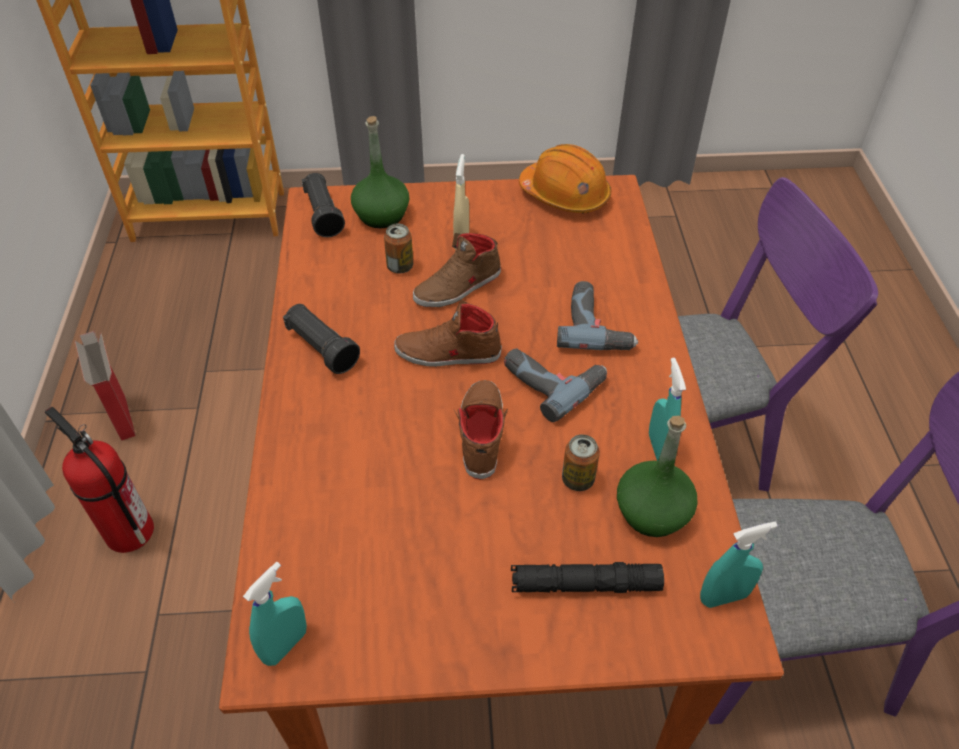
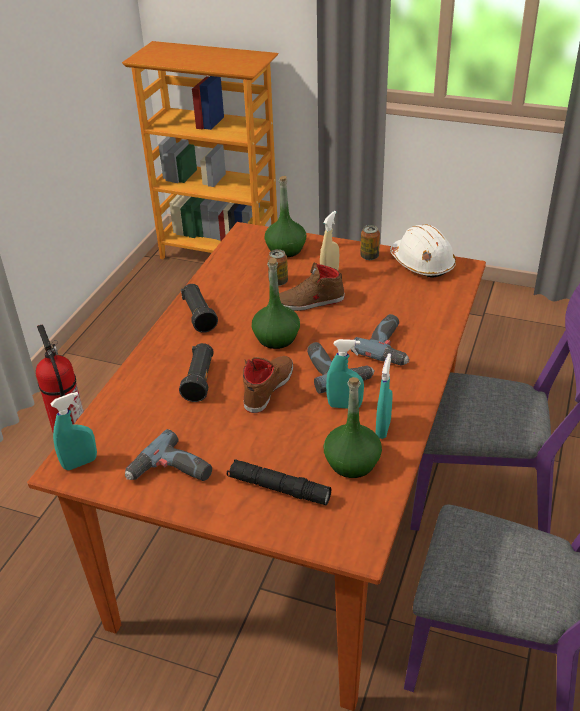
camera: 25 degrees right, 10 degrees down
cardboard box [75,331,136,441] -> none
black flashlight [302,173,345,237] -> black flashlight moved to [179,343,214,402]
brown shoe [394,300,502,367] -> green bottle [252,258,300,349]
orange hard hat [519,144,611,214] -> white hard hat [390,224,456,278]
can [562,435,600,491] -> can moved to [360,225,380,260]
turquoise spray bottle [700,522,778,608] -> turquoise spray bottle moved to [326,339,364,408]
none -> power drill [125,429,212,481]

